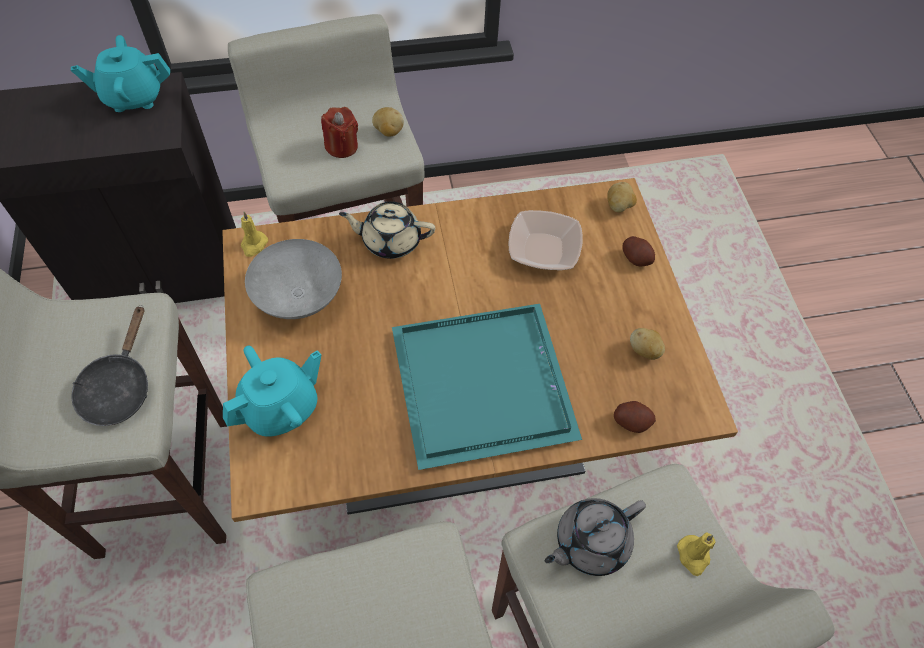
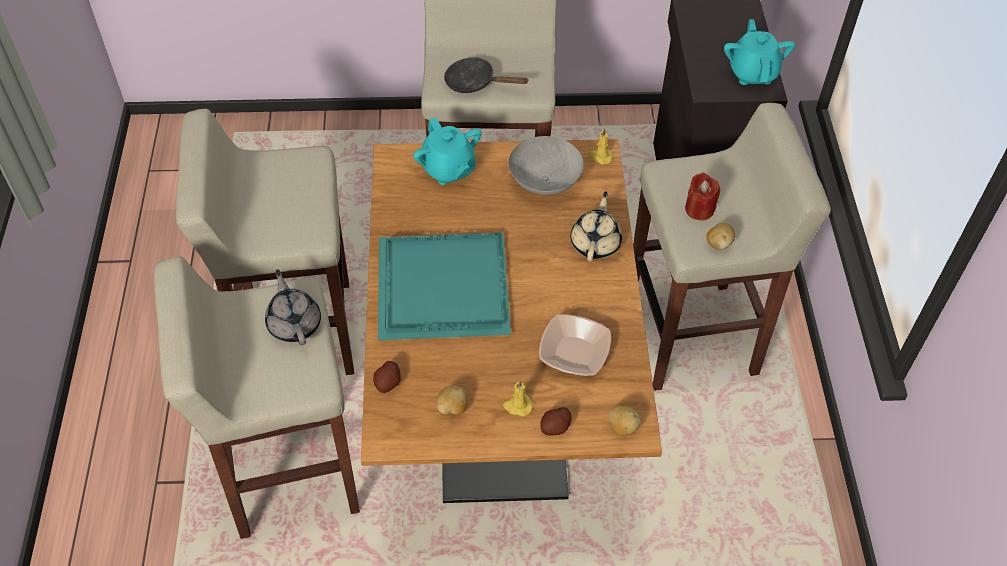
camera: 100 degrees right, 5 degrees down
yellow candle [677,532,716,576] -> yellow candle moved to [503,381,533,416]

